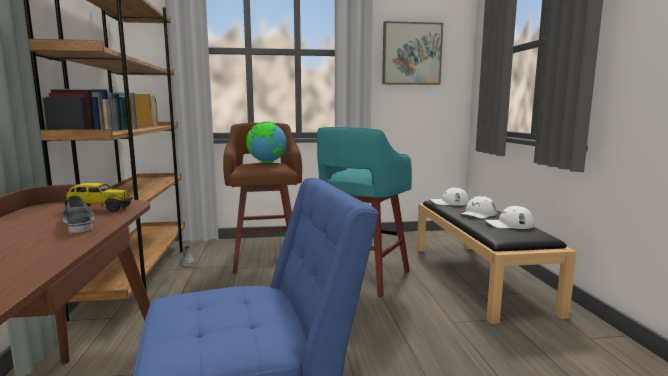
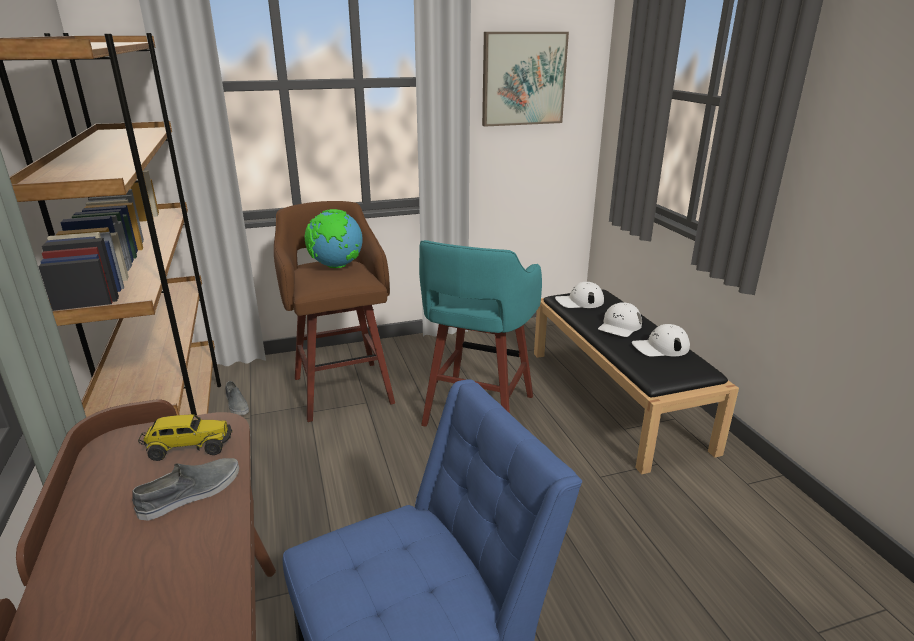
camera: 10 degrees left, 15 degrees up
grey shoe [62,195,95,233] -> grey shoe turned 90 degrees clockwise [132,458,239,521]

